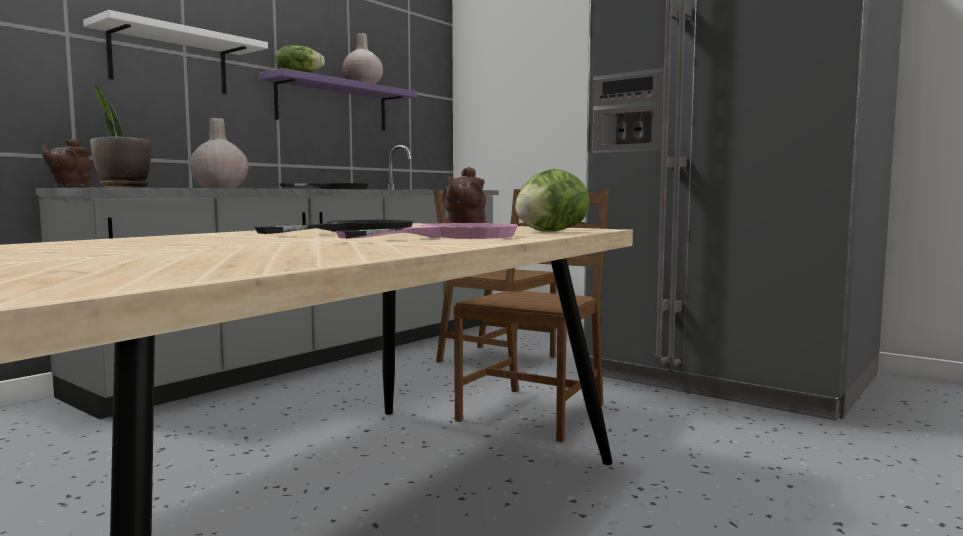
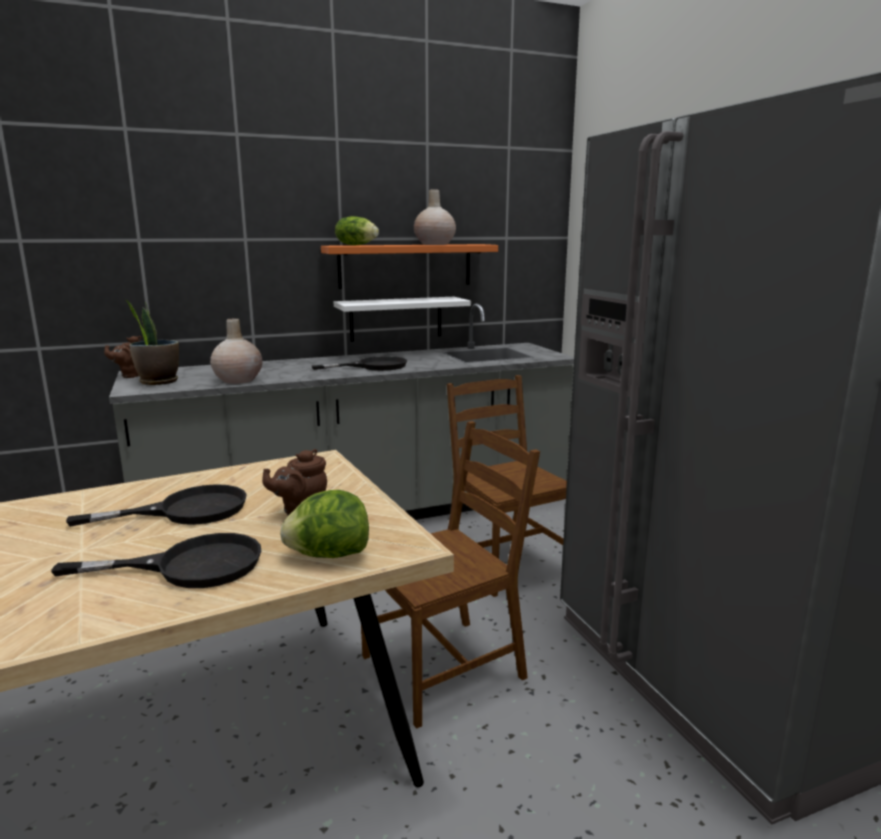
camera: 30 degrees right, 10 degrees up
white shelf [83,10,268,94] -> white shelf moved to [334,297,471,342]
purple shelf [259,68,417,131] -> orange shelf [321,244,498,289]
pink frying pan [336,223,518,239] -> black frying pan [51,533,261,588]

